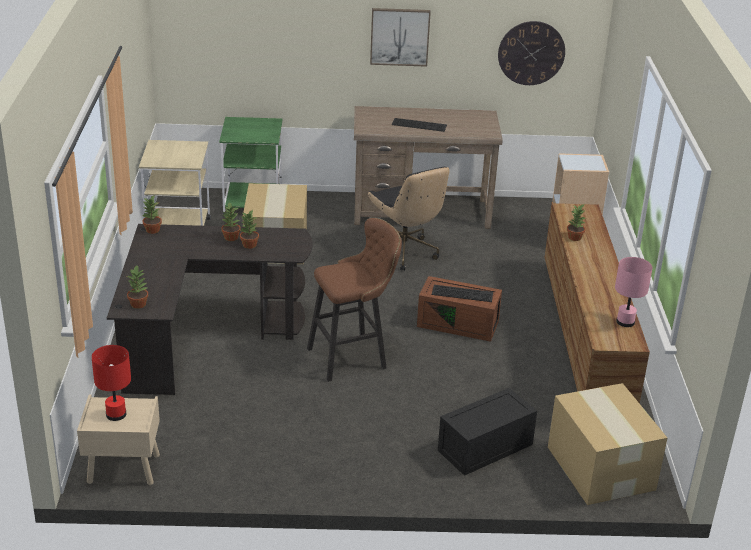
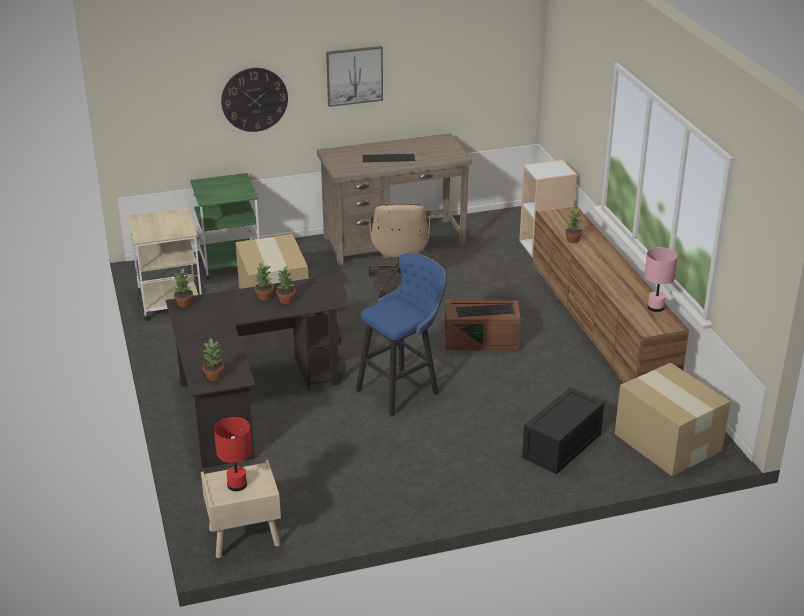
camera: 15 degrees left, 0 degrees up
brown stool [307,218,402,382] -> blue stool [356,253,447,417]
black office chair [368,167,449,270] -> black office chair turned 45 degrees clockwise [368,204,430,297]
wall clock [498,21,565,85] -> wall clock moved to [221,68,288,132]

